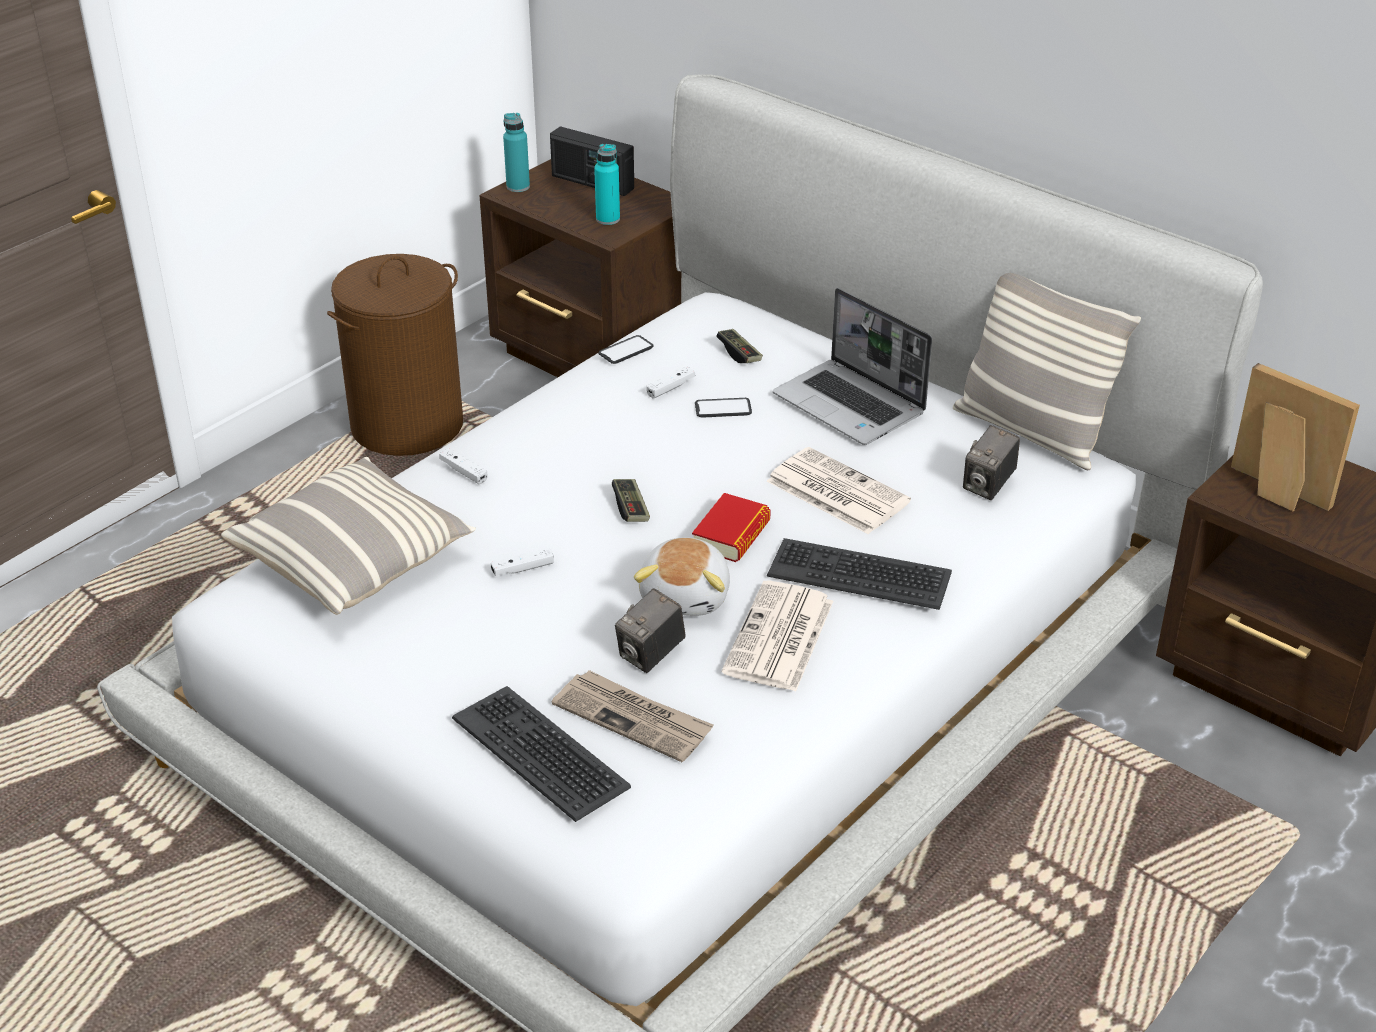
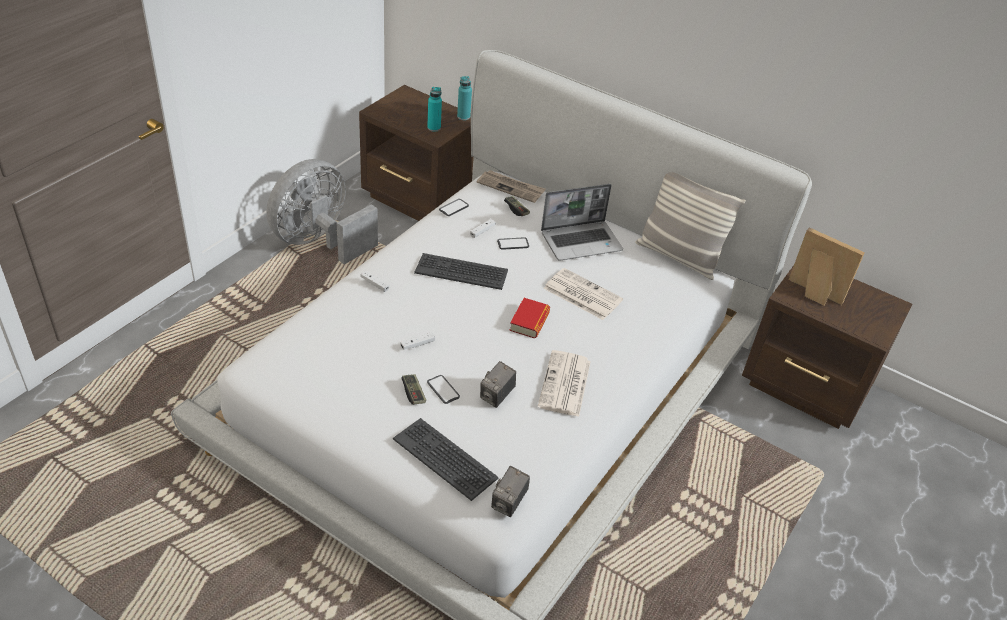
camera: 10 degrees left, 5 degrees up
pillow [221,457,476,615] -> none
brown laundry basket [327,254,463,456] -> grey fan [266,159,378,264]
turquoise bottle [503,113,530,192] -> turquoise bottle moved to [457,76,472,120]
radio [550,126,634,196] -> none
newspaper [552,670,714,762] -> newspaper moved to [477,170,545,203]
game controller [612,479,650,522] -> game controller moved to [401,374,426,405]
plush toy [634,538,730,616] -> none
keyboard [767,538,952,610] -> keyboard moved to [414,253,508,290]
laptop [773,288,932,445] -> laptop turned 60 degrees counterclockwise [541,184,623,261]
camera [963,425,1020,500] -> camera moved to [491,466,530,518]
none -> phone [427,375,460,404]

